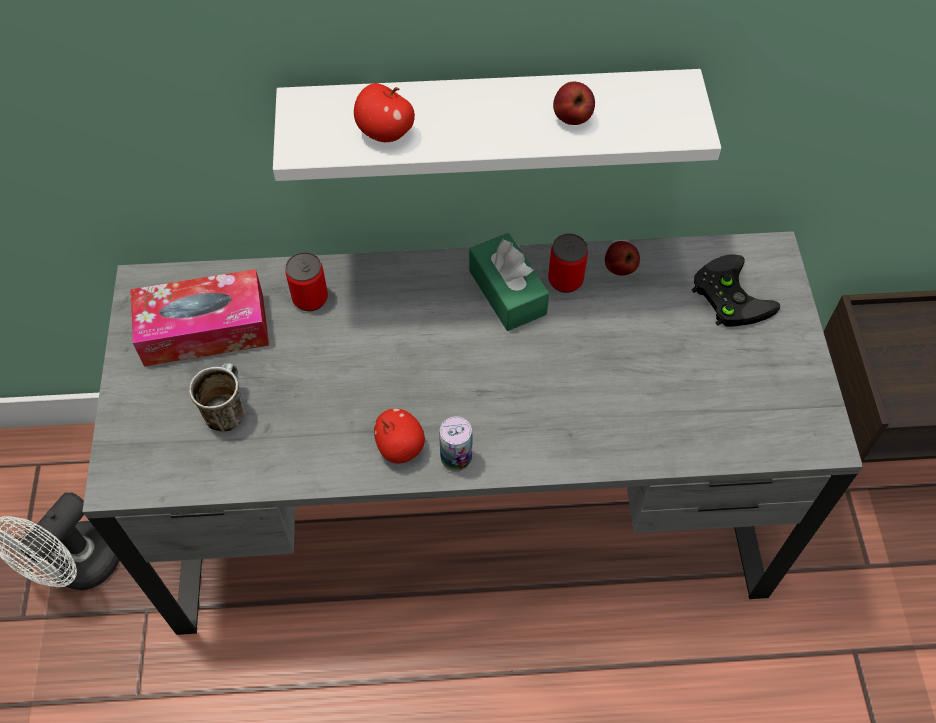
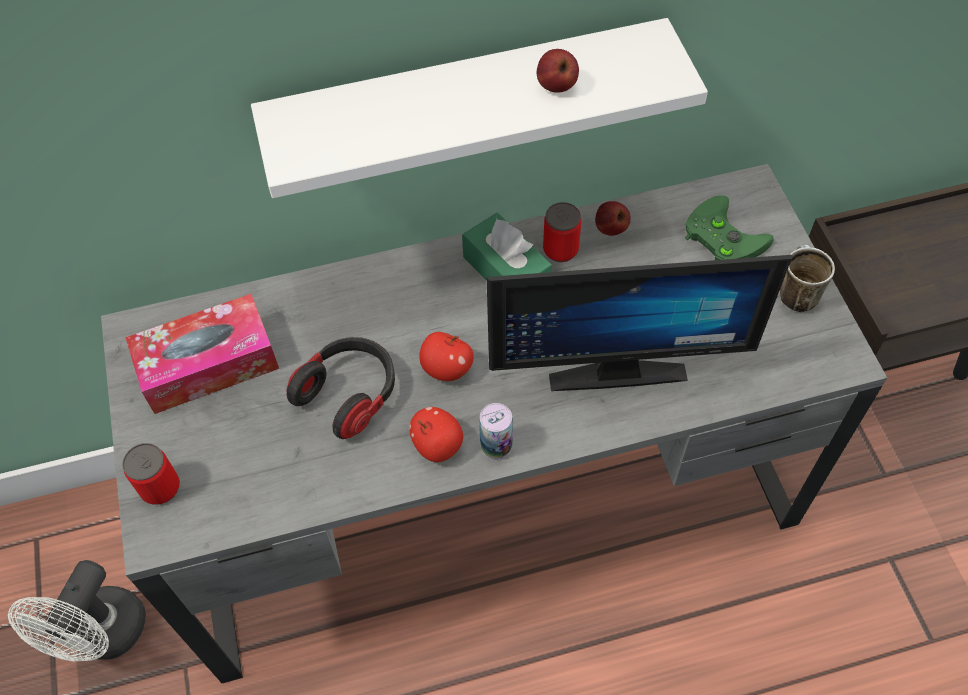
camera: 10 degrees left, 0 degrees up
mug [189,363,245,432] -> mug moved to [780,245,835,313]
can [286,252,328,312] -> can moved to [122,443,180,505]
apple [354,83,415,142] -> apple moved to [419,332,474,381]
black game controller [692,254,780,327] -> green game controller [685,196,774,260]
none -> headphones [287,337,395,439]
none -> monitor [487,255,793,391]

